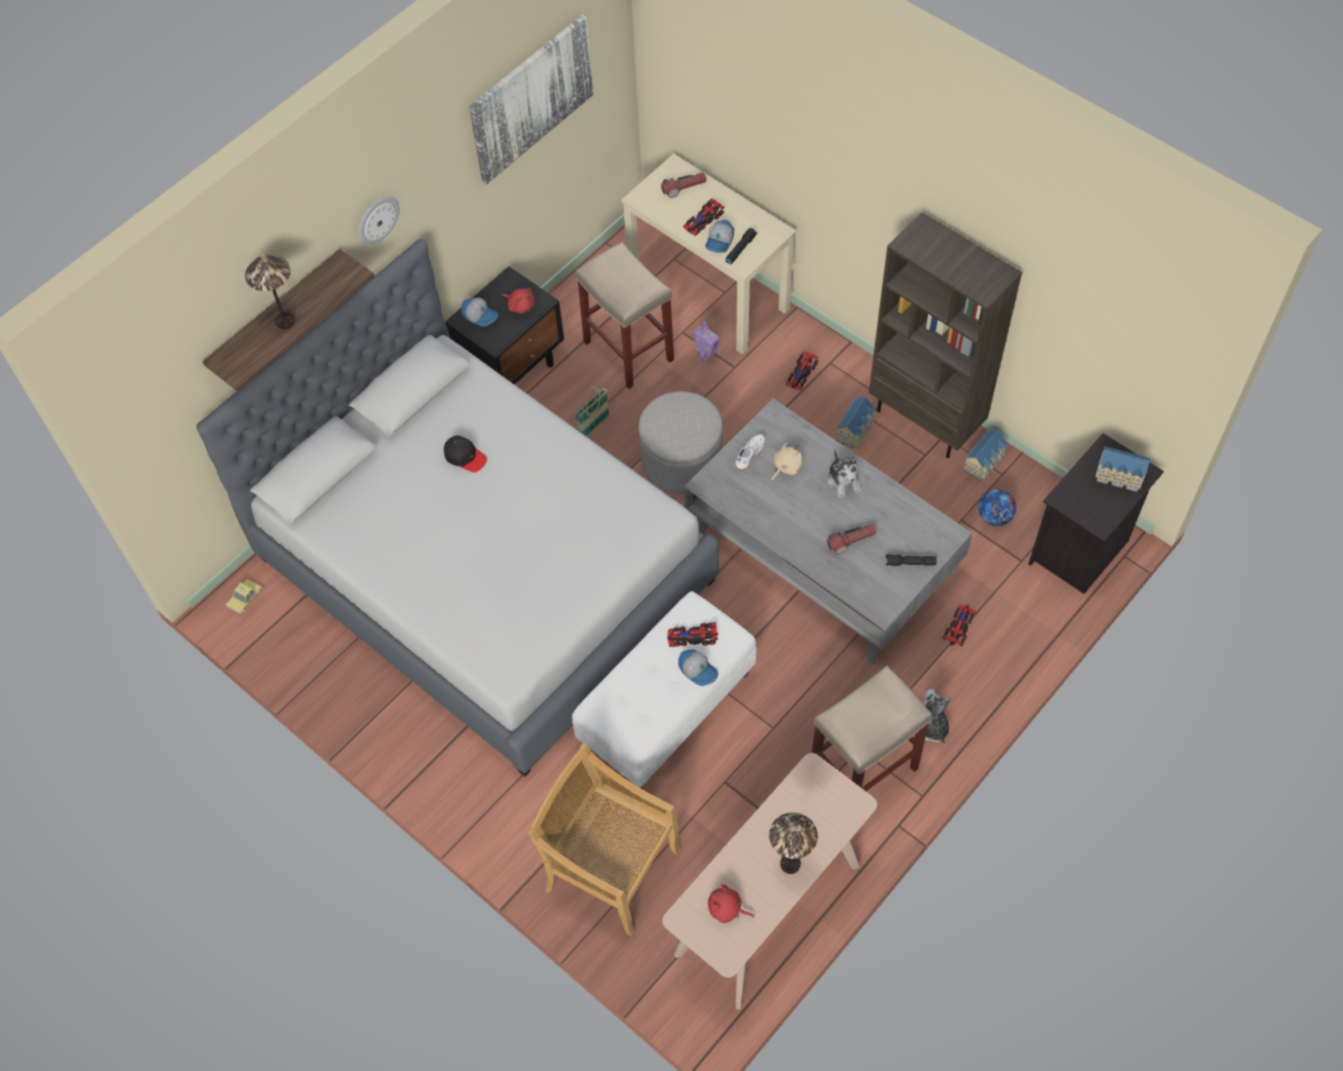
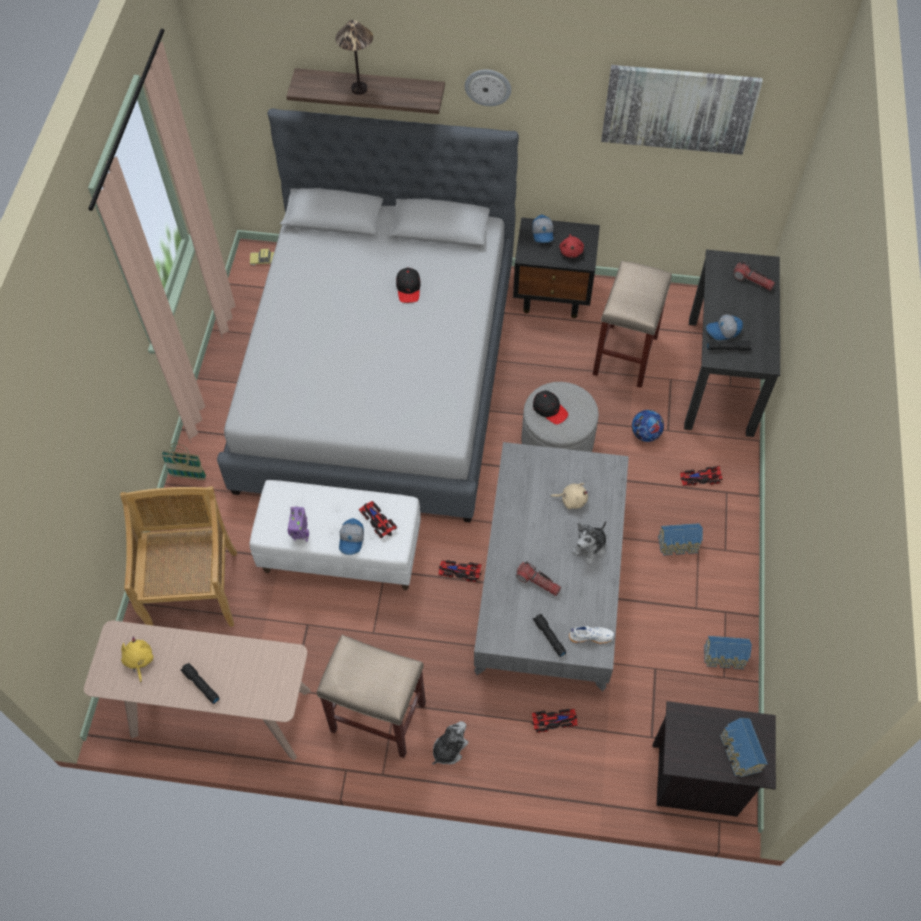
camera: 55 degrees right, 0 degrees up
basket [576,386,610,437] -> basket moved to [161,443,206,480]
beige desk [621,154,796,354] -> black desk [684,250,780,437]
toy car [683,198,724,236] -> toy car moved to [438,560,482,582]
toy robot [693,321,719,364] -> toy robot moved to [288,506,309,542]
red plush toy [708,885,754,923] -> yellow plush toy [121,637,154,682]
white shoe [735,434,765,471] -> white shoe moved to [569,626,614,644]
table lamp [769,813,818,874] -> black flashlight [180,663,220,704]
brown bookcase [869,212,1022,458] -> none
football [979,489,1016,526] -> football moved to [632,410,664,442]
none -> black cap [533,390,568,424]

